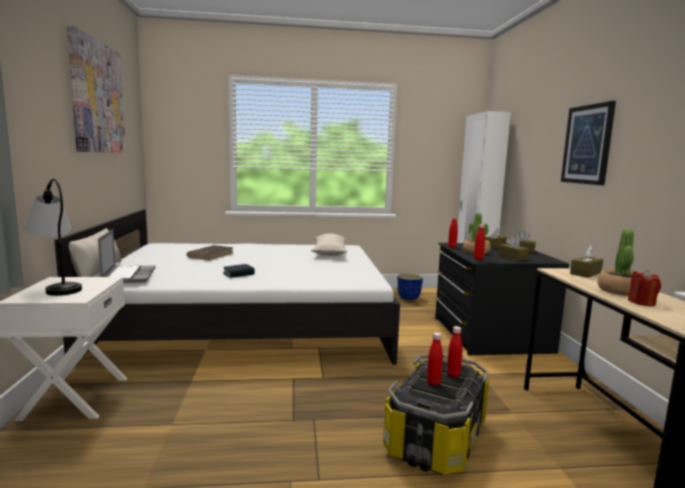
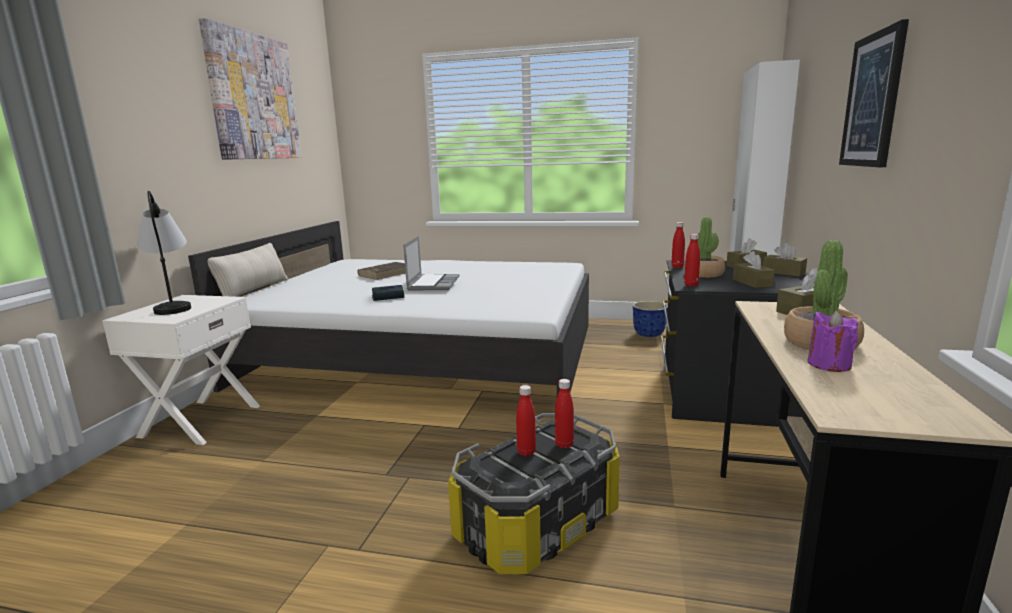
camera: 20 degrees right, 5 degrees up
laptop [98,229,155,283] -> laptop moved to [403,236,459,290]
beige pillow [311,234,347,256] -> none
red candle [628,270,661,306] -> purple candle [807,311,858,372]

